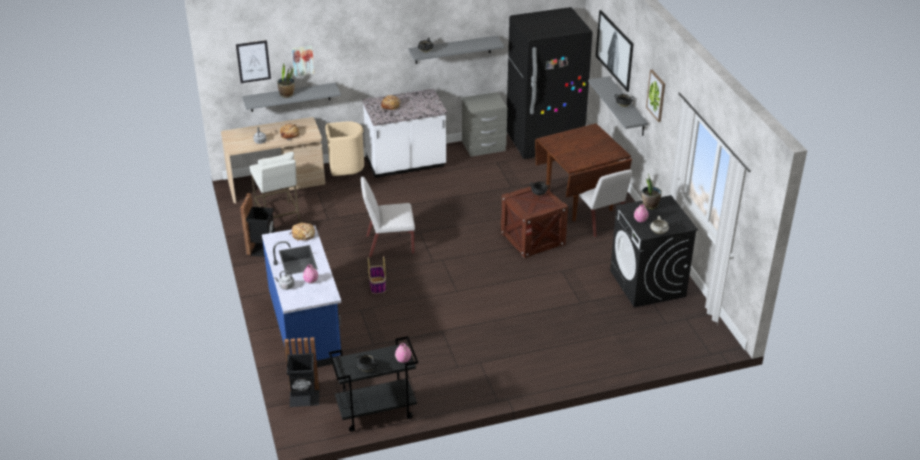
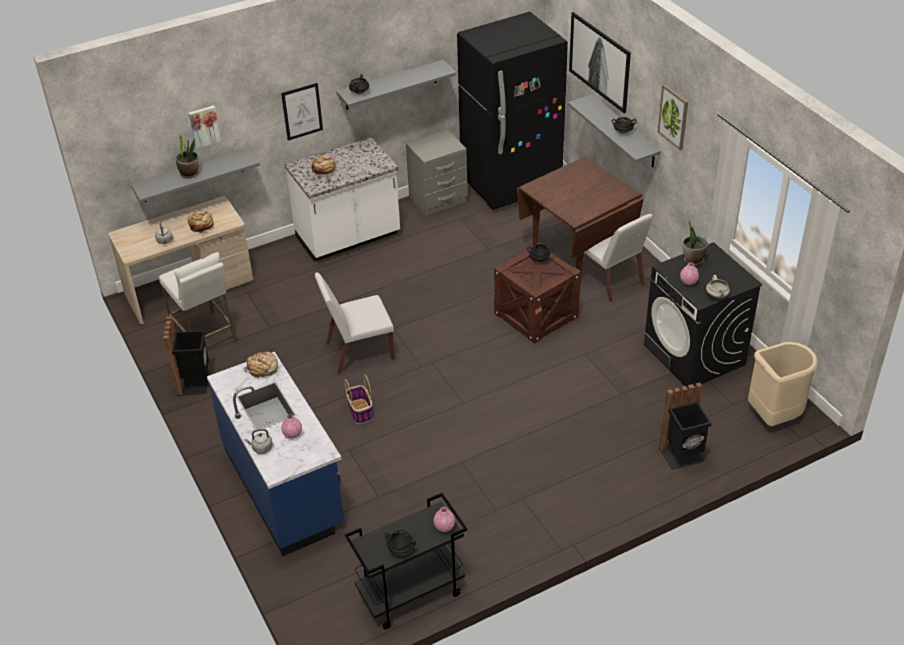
camera: 10 degrees left, 5 degrees up
picture [236,40,271,83] -> picture moved to [281,83,323,141]
black trash can [284,337,319,407] -> black trash can moved to [659,383,712,470]
beige trash can [325,121,364,176] -> beige trash can moved to [748,342,818,427]

